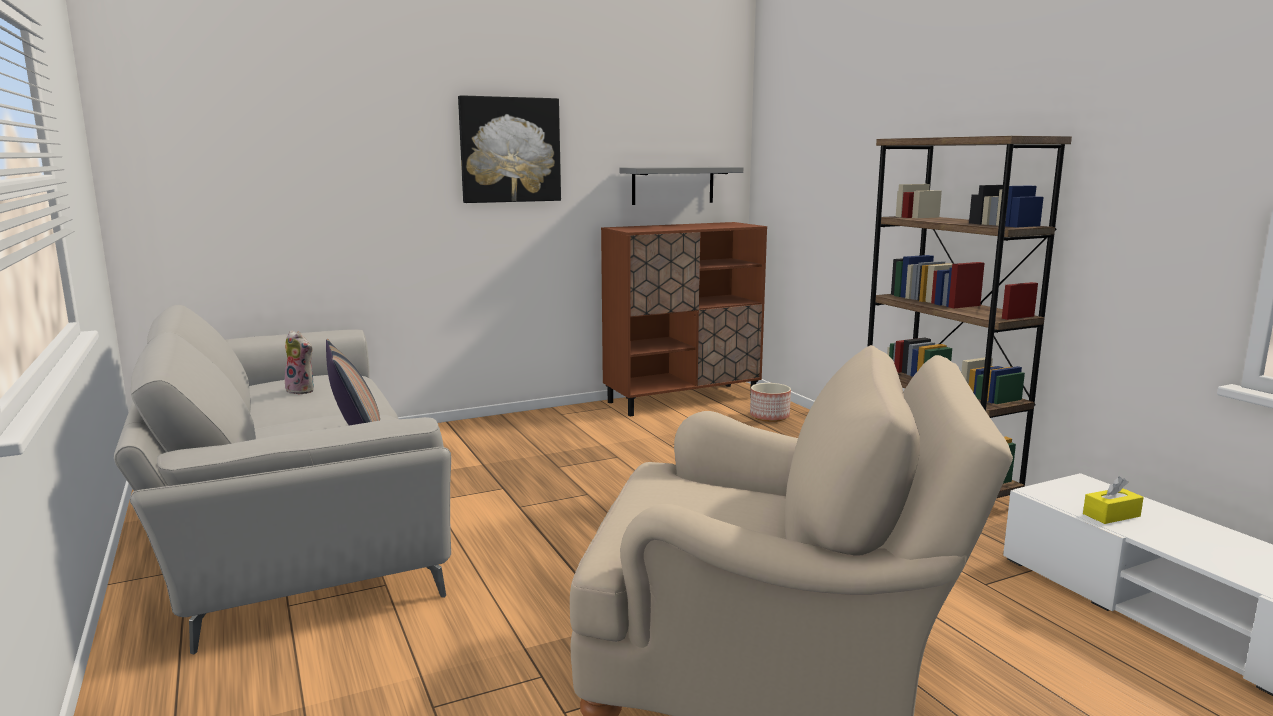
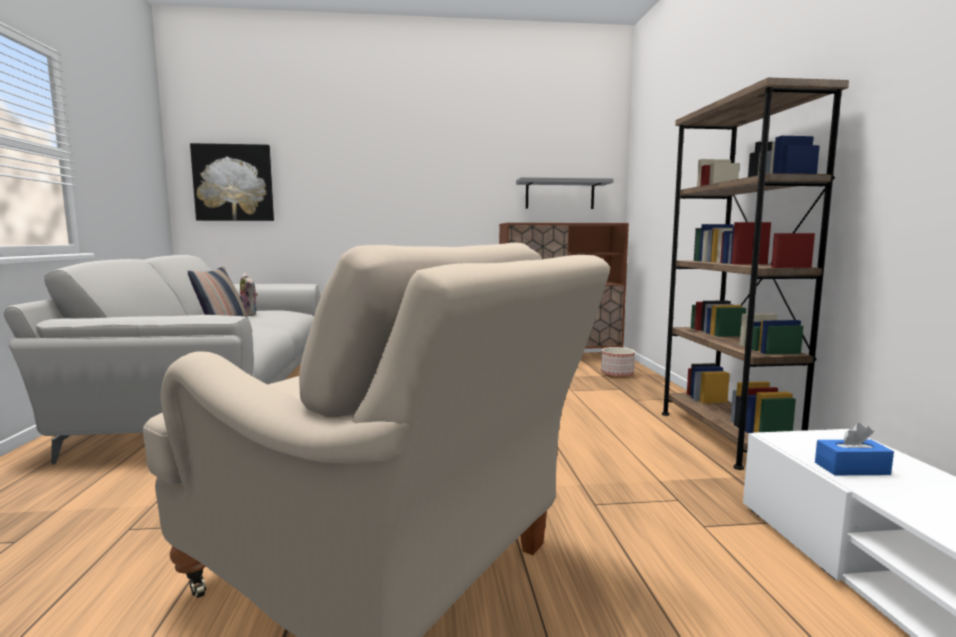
camera: 20 degrees right, 5 degrees down
picture [458,95,561,203] -> picture moved to [190,143,274,221]
yellow tissue box [1083,477,1144,524] -> blue tissue box [815,423,894,475]

